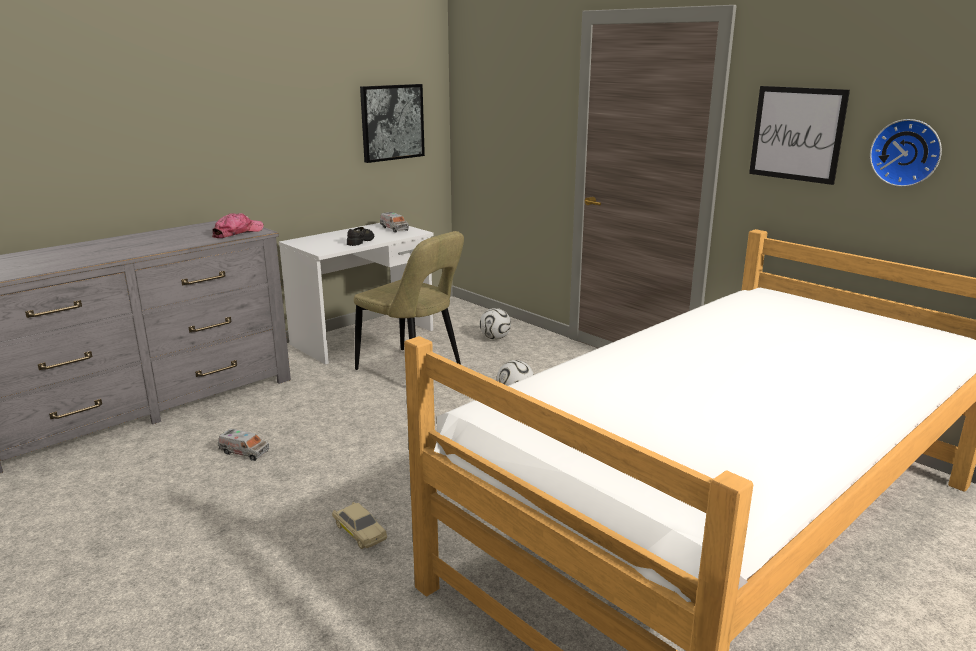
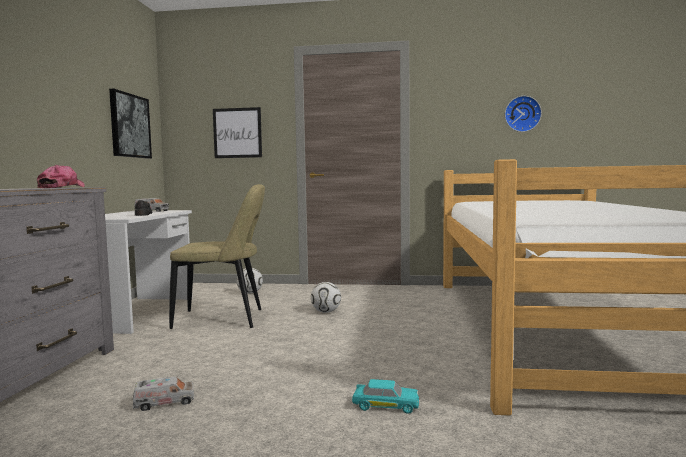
camera: 40 degrees left, 15 degrees down
beige toy car [332,502,387,549] -> turquoise toy car [352,379,419,414]
picture [749,86,850,185] -> picture moved to [213,107,262,158]

